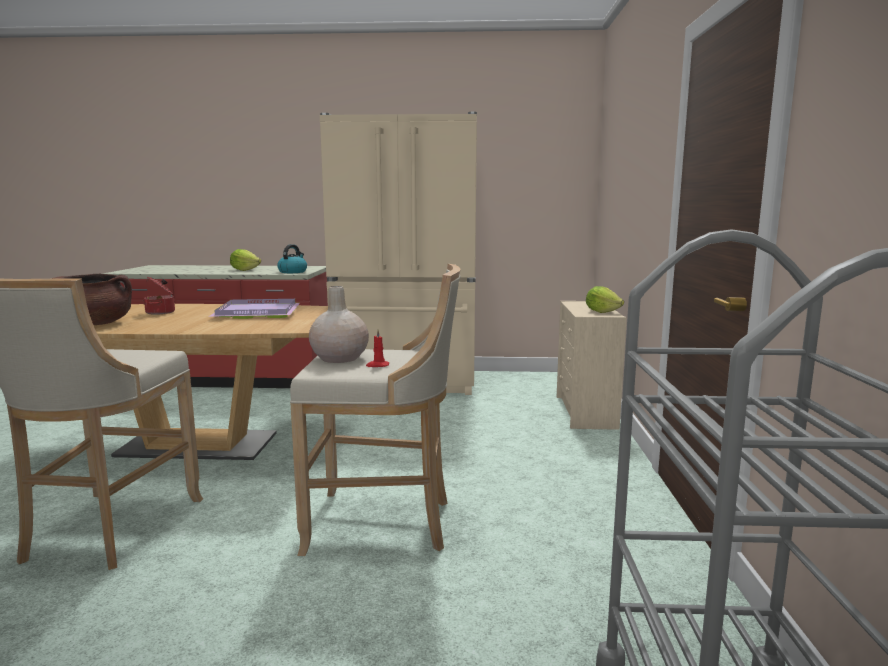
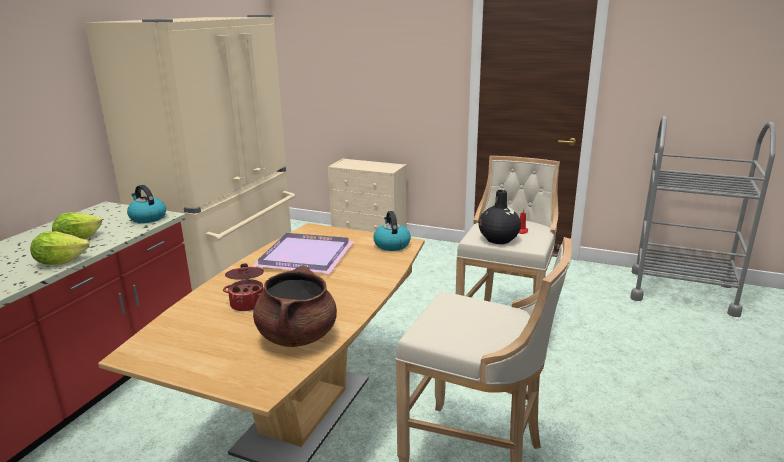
camera: 70 degrees left, 10 degrees up
beige vase [309,286,369,363] -> black vase [479,190,521,244]
lettuce [586,286,624,313] -> lettuce moved to [30,231,89,265]
none -> kettle [373,211,411,251]

